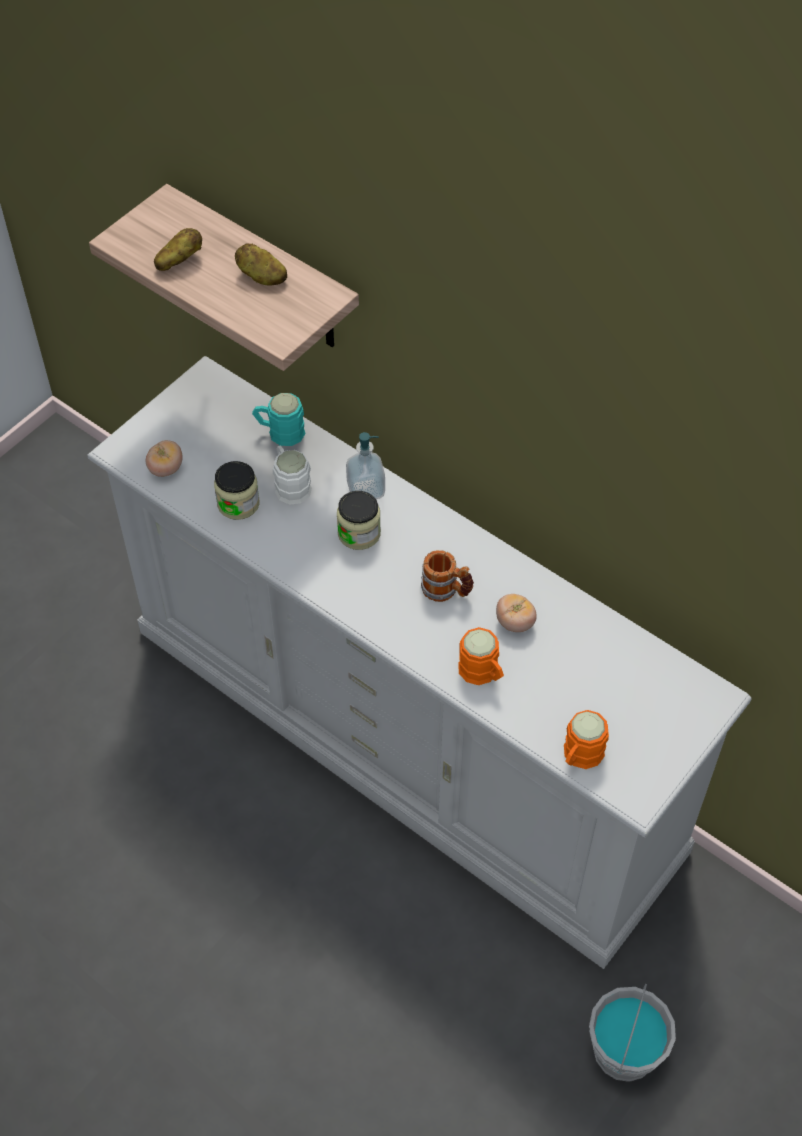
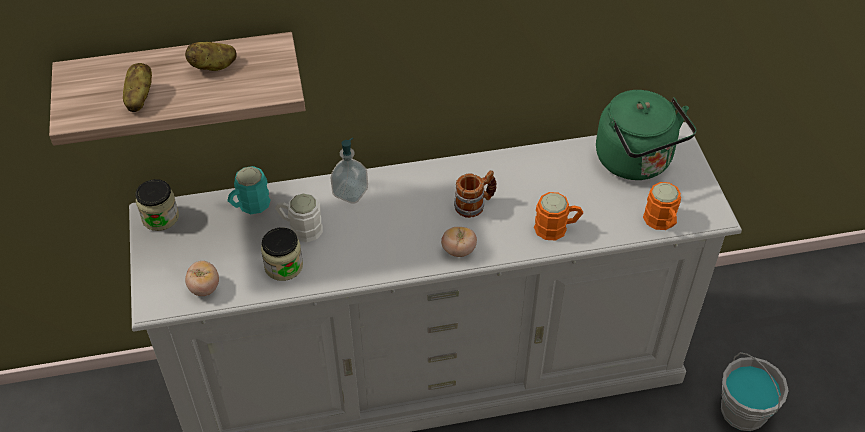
camera: 50 degrees left, 5 degrees down
jar [337,491,381,550] -> jar moved to [135,179,179,231]
tomato [496,594,537,632] -> tomato moved to [441,227,477,257]
none -> green kettle [596,90,697,180]

